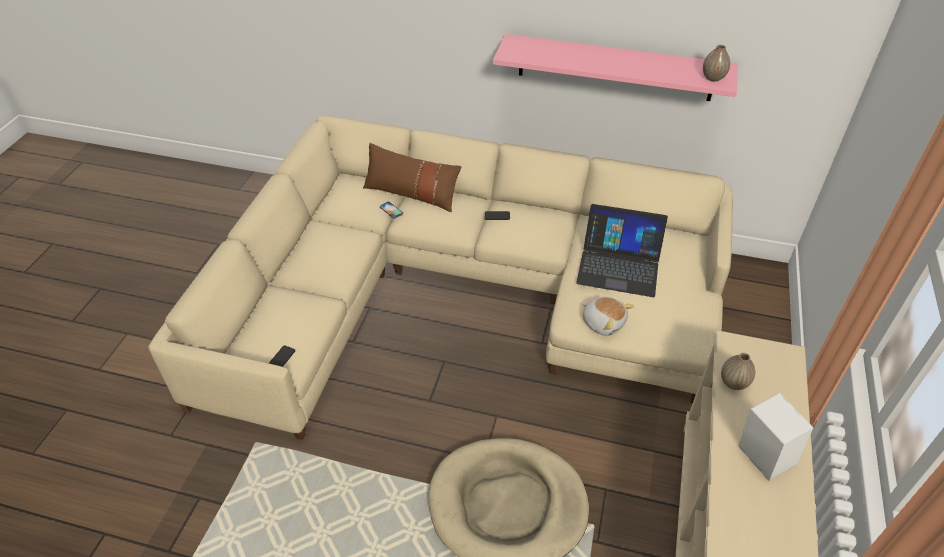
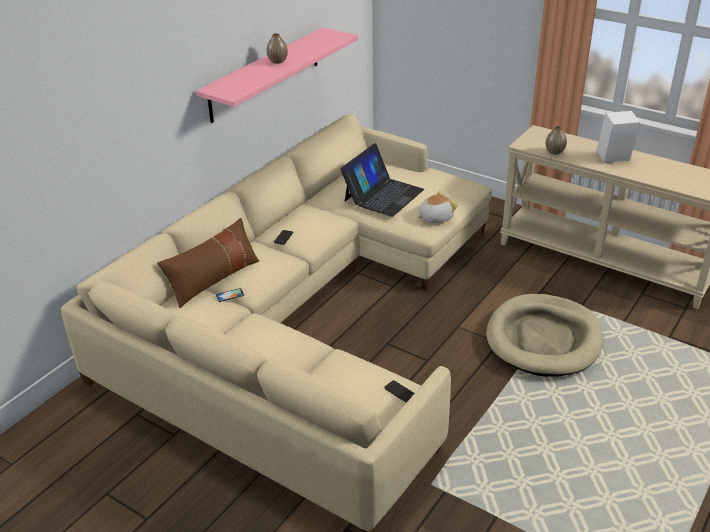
camera: 70 degrees left, 10 degrees down
vase [703,45,730,82] -> vase moved to [267,33,288,64]

